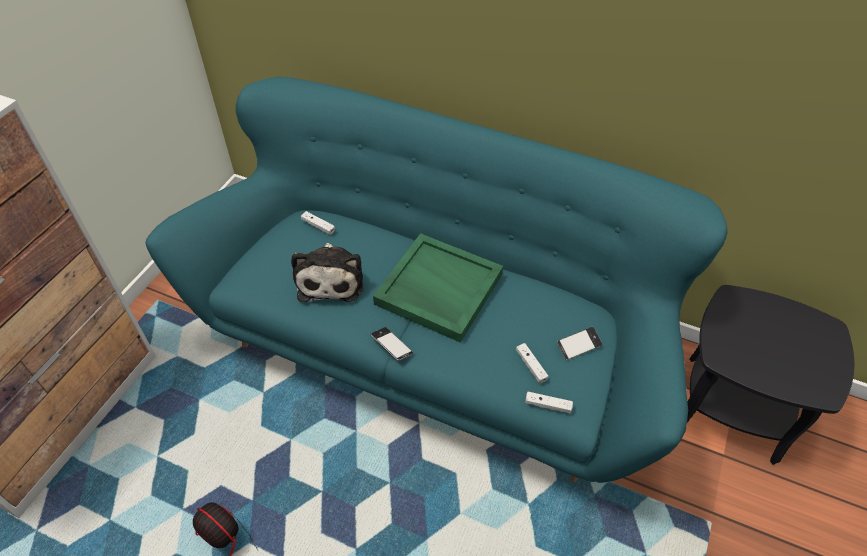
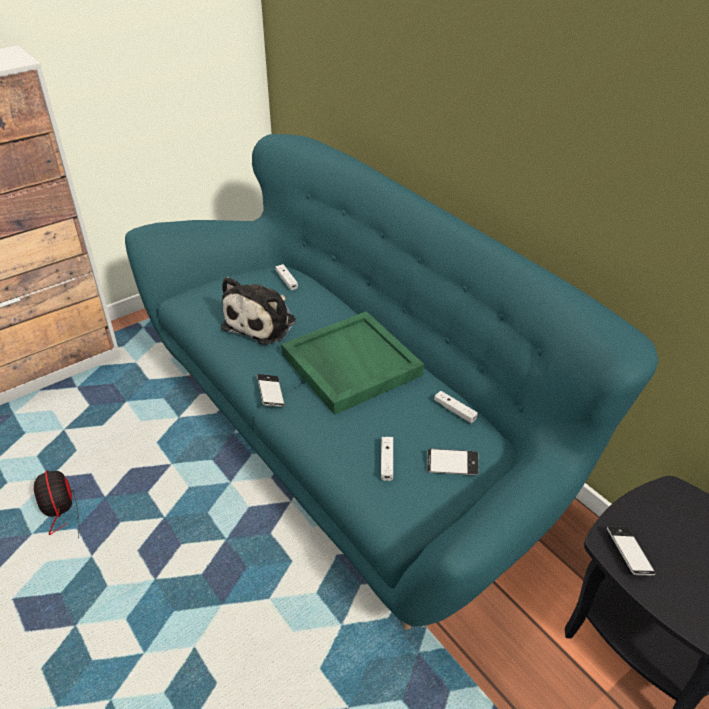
camera: 30 degrees right, 10 degrees down
white game controller [525,392,573,413] -> white game controller moved to [434,391,478,423]
none -> phone [606,526,656,576]

